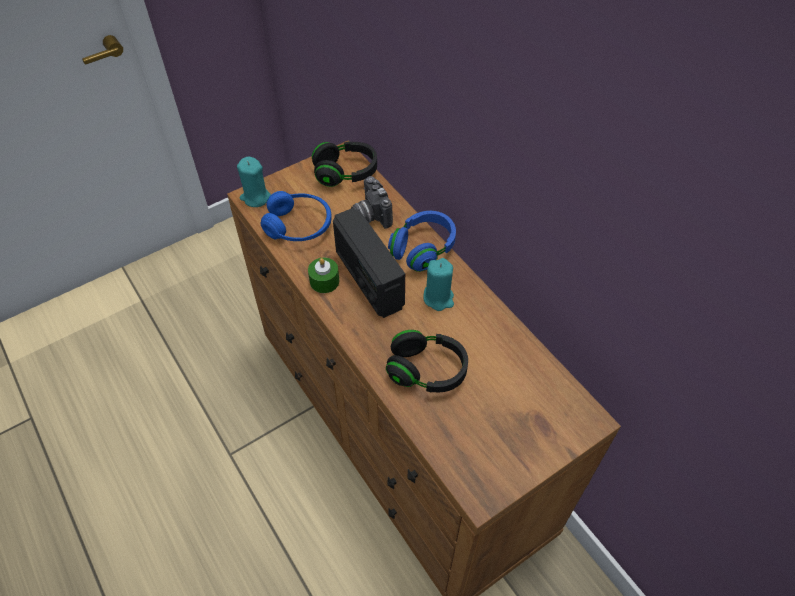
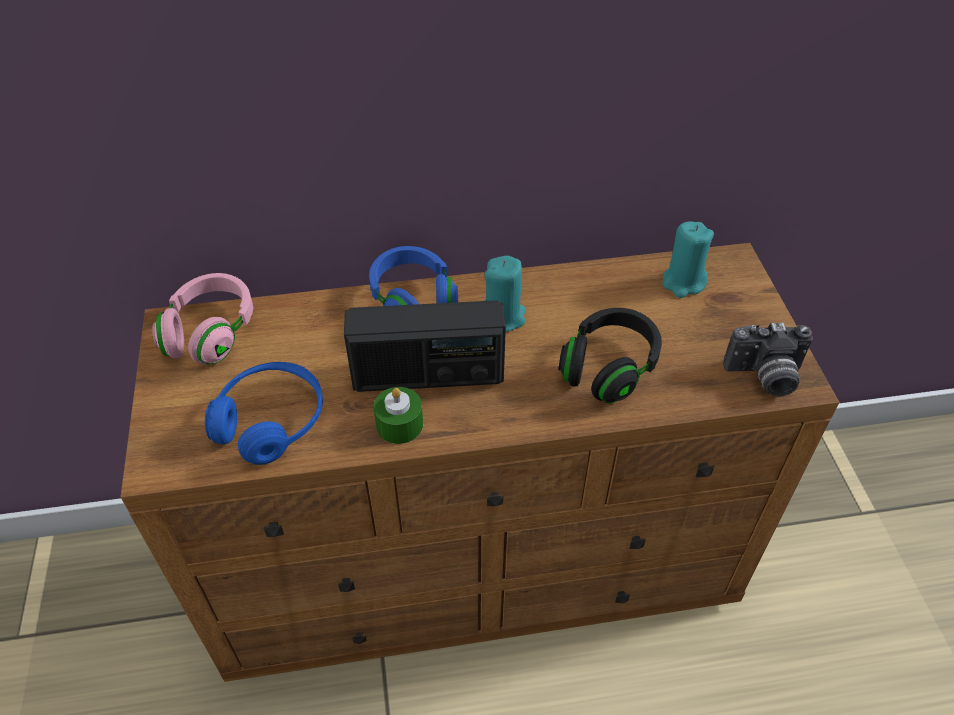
camera: 65 degrees left, 5 degrees down
turquoise candle [237,156,271,207] -> turquoise candle moved to [663,221,714,298]
black headphones [312,142,377,187] -> pink headphones [152,273,253,365]
camera [351,176,393,229] -> camera moved to [723,322,813,397]

